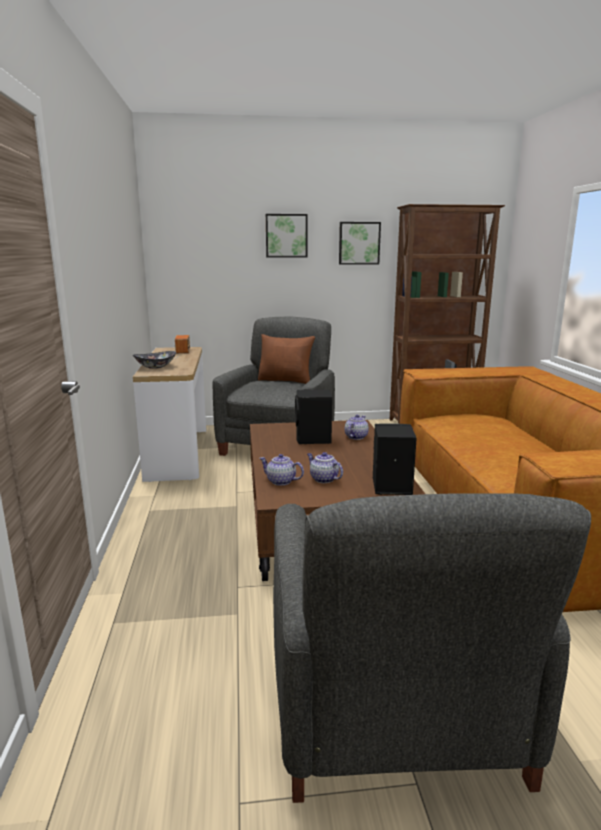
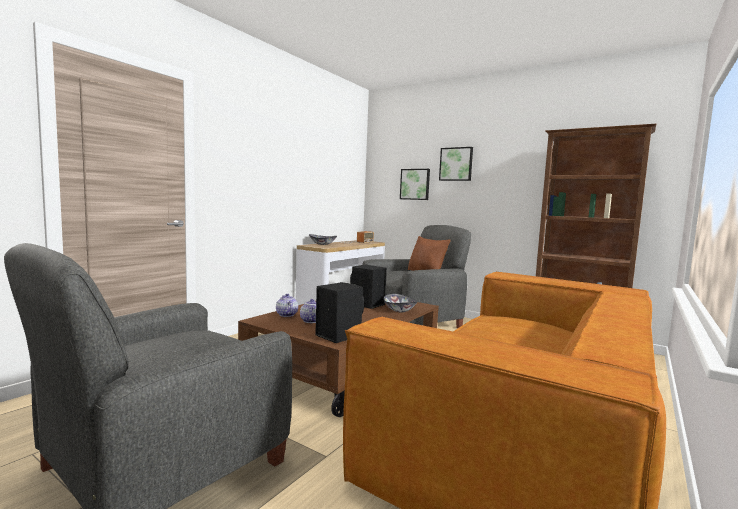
camera: 40 degrees right, 10 degrees down
picture [339,222,381,265] -> picture moved to [400,169,430,200]
teapot [345,415,369,440] -> bowl [383,293,417,313]

